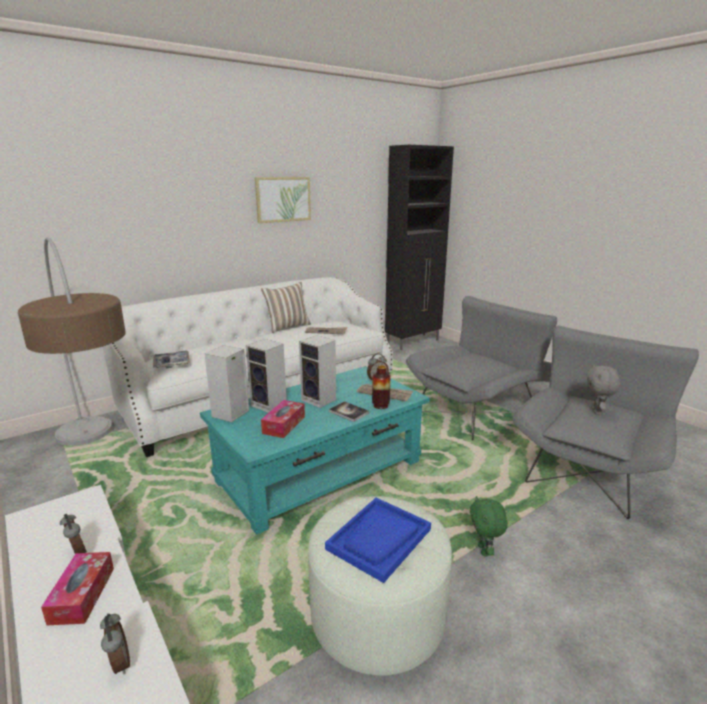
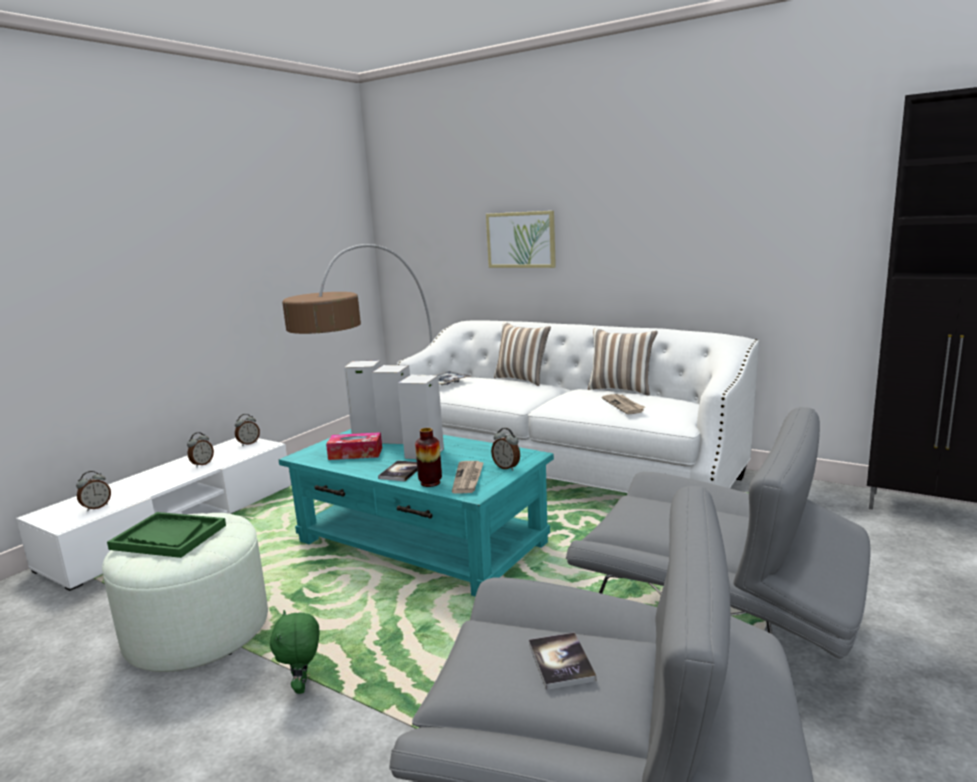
camera: 70 degrees right, 5 degrees down
tissue box [41,552,114,625] -> none
picture [255,177,311,223] -> picture moved to [486,211,556,268]
blue tray [325,498,431,583] -> green tray [107,512,226,558]
green plush toy [470,496,508,556] -> green plush toy turned 75 degrees counterclockwise [270,610,319,694]
grey plush toy [586,364,620,415] -> book [529,632,596,690]
none -> alarm clock [235,414,260,446]
none -> pillow [494,322,551,386]

